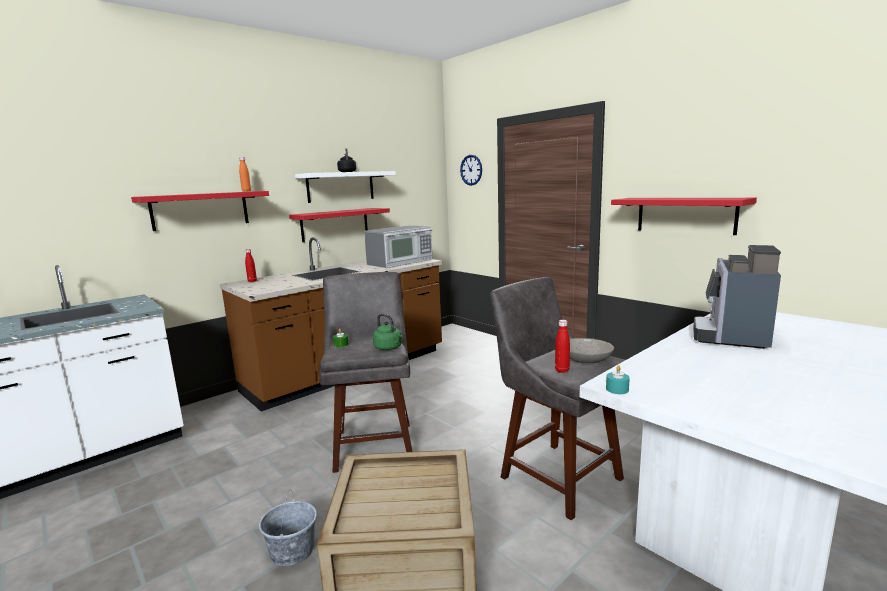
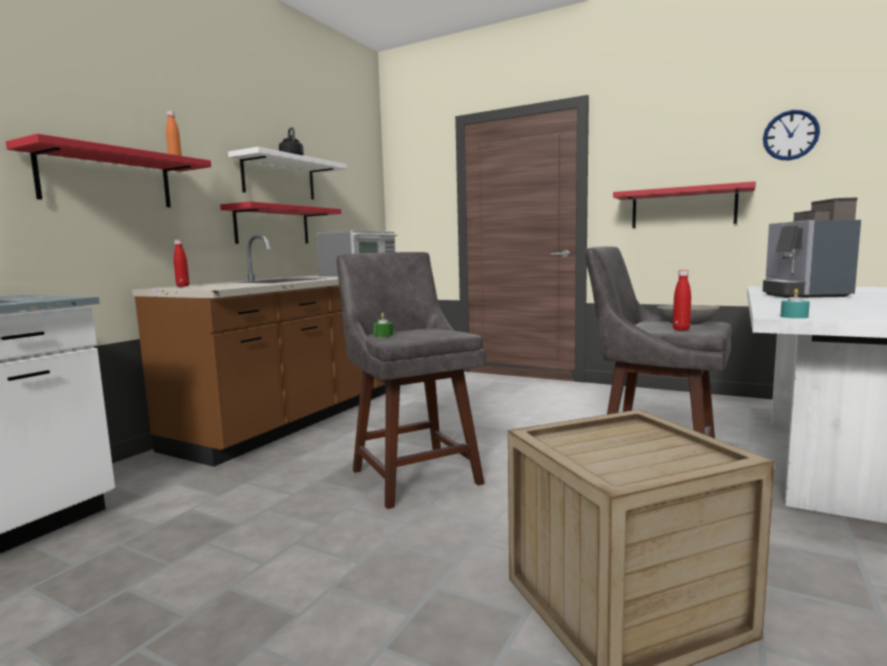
camera: 20 degrees left, 5 degrees down
grey bucket [259,489,317,566] -> none
green kettle [373,313,402,350] -> none
wall clock [460,155,482,186] -> wall clock moved to [763,110,820,161]

